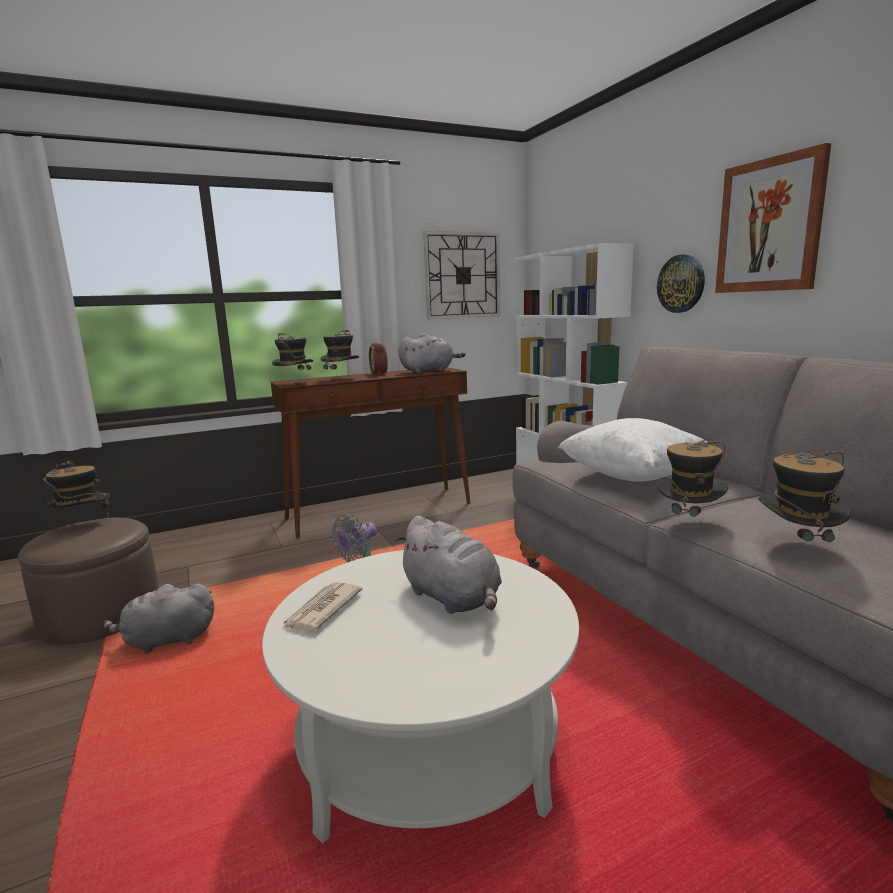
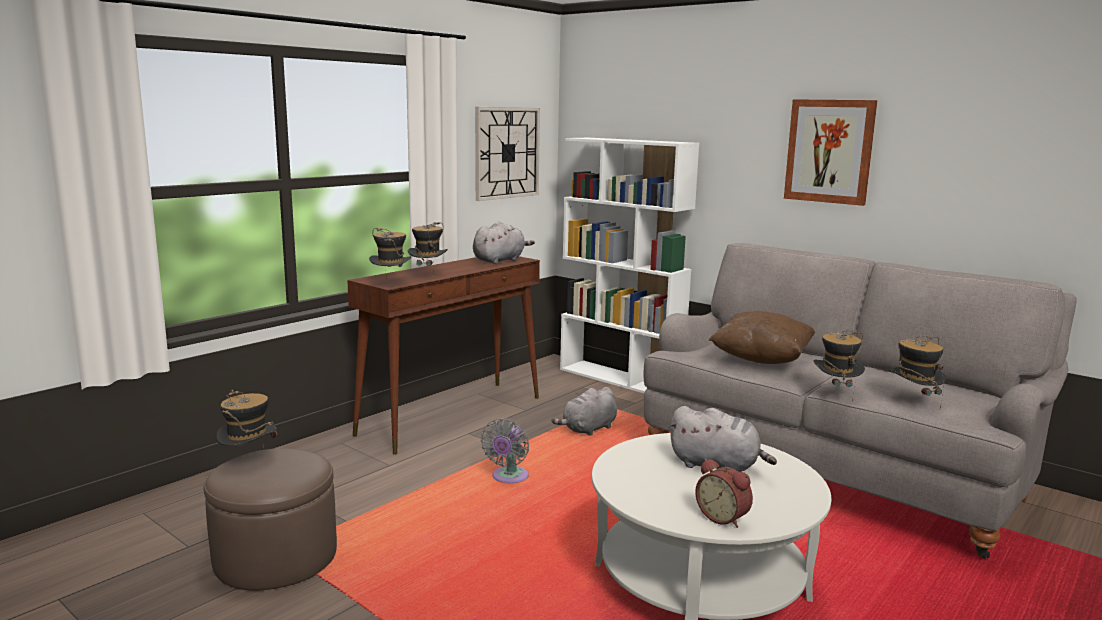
camera: 25 degrees left, 0 degrees up
grey plush toy [103,584,214,653] -> grey plush toy moved to [551,387,617,435]
newspaper [281,582,362,631] -> none
alarm clock [369,342,388,375] -> alarm clock moved to [695,459,753,528]
white pillow [558,418,710,481] -> brown pillow [709,311,815,364]
wall clock [657,254,705,313] -> none

